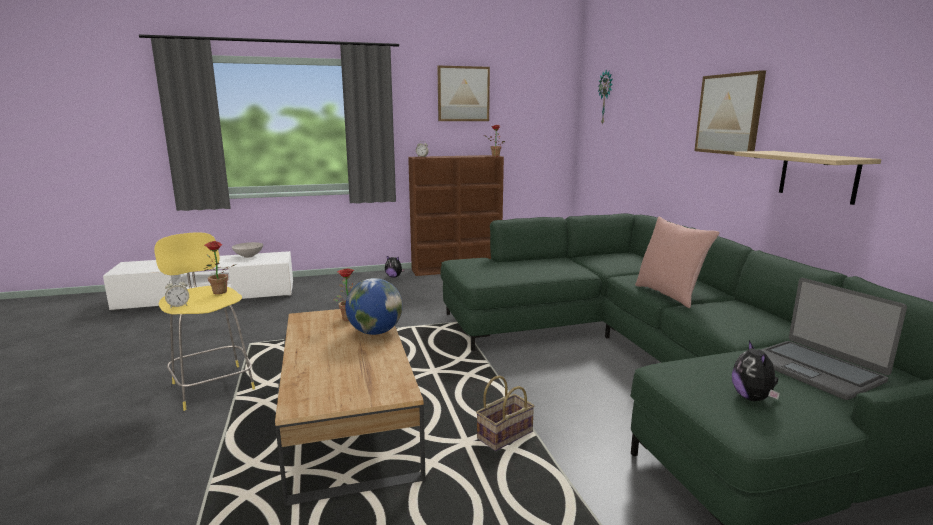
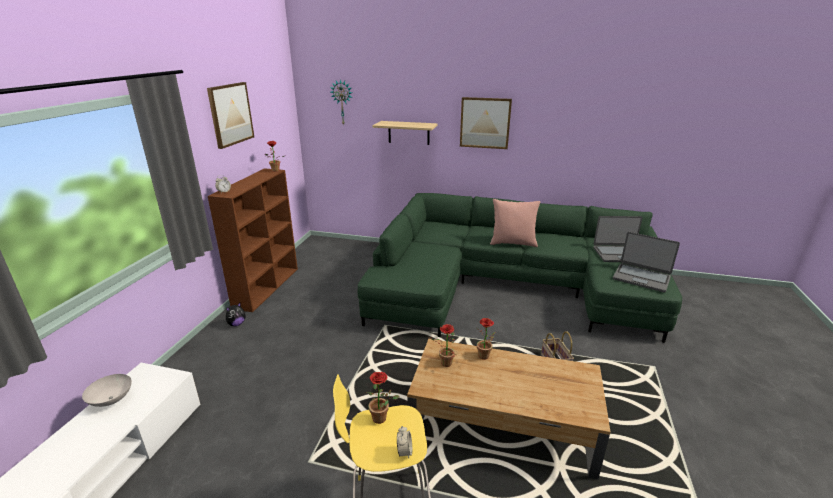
camera: 60 degrees left, 10 degrees up
globe [345,278,403,335] -> potted plant [477,318,495,360]
plush toy [732,340,780,401] -> laptop [613,232,680,292]
shelf [734,151,881,205] -> shelf moved to [372,121,438,145]

